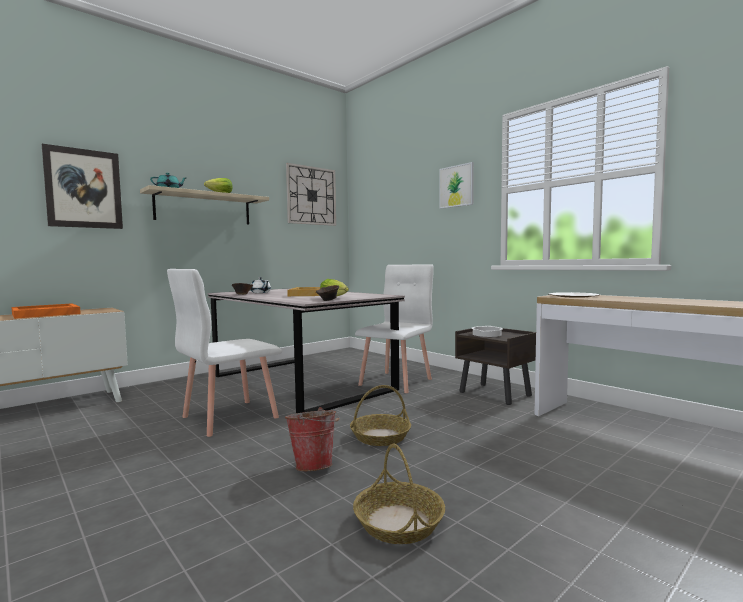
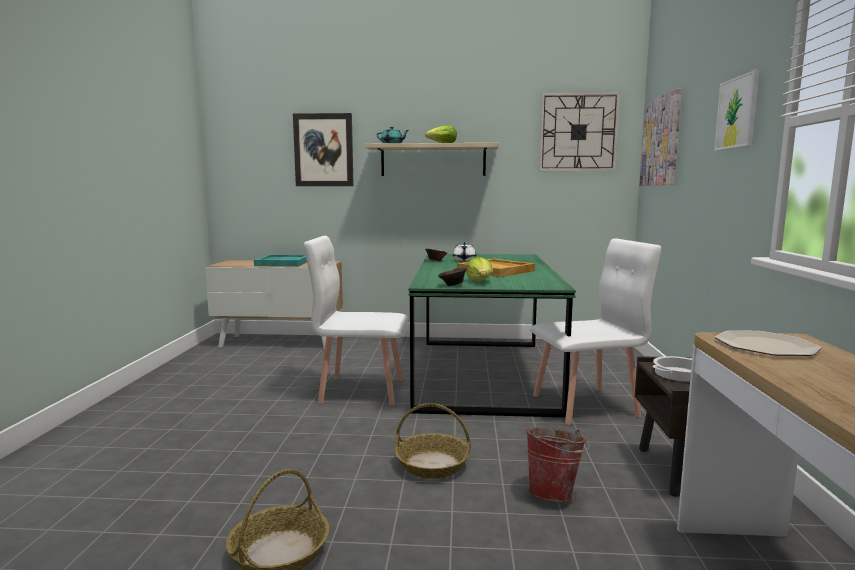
camera: 45 degrees right, 5 degrees up
orange tray [11,303,81,319] -> turquoise tray [254,255,307,267]
grey dining table [208,288,405,413] -> green dining table [409,254,576,418]
bucket [285,407,340,471] -> bucket moved to [525,427,590,502]
none -> picture [640,88,682,185]

